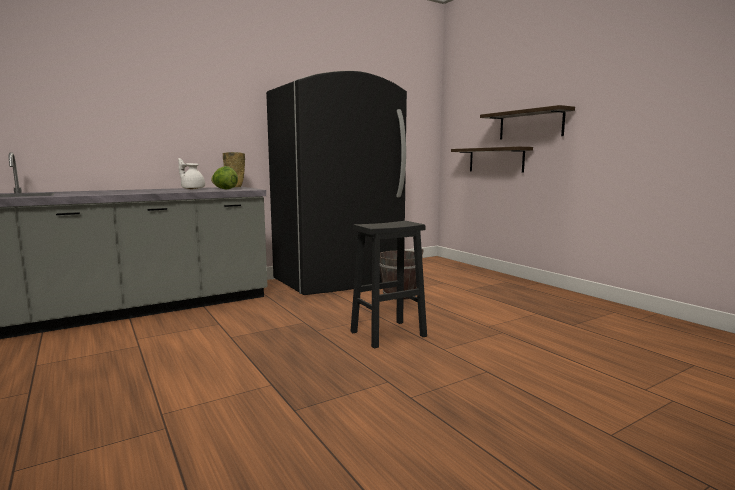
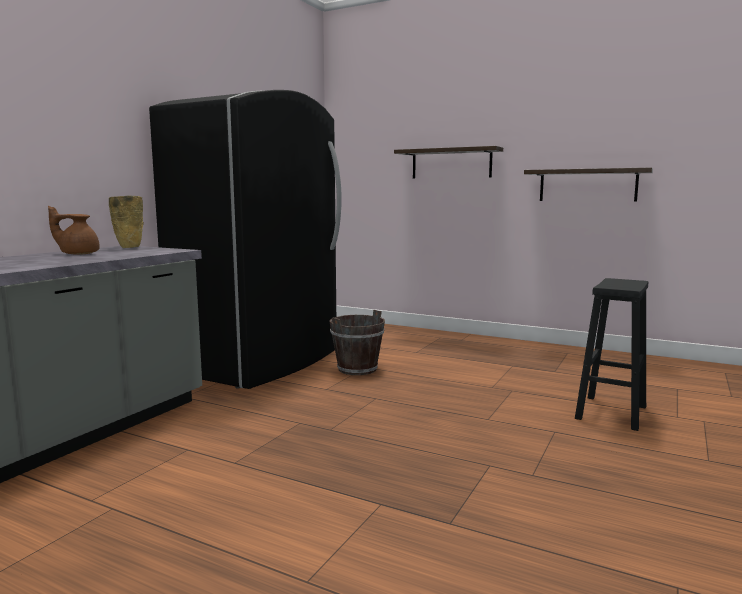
camera: 30 degrees left, 0 degrees up
white teapot [178,158,205,189] -> brown teapot [48,206,100,255]
lettuce [211,166,238,189] -> none
black stool [350,221,427,349] -> black stool moved to [575,278,648,431]
shelf [451,147,533,173] -> shelf moved to [524,167,653,202]

